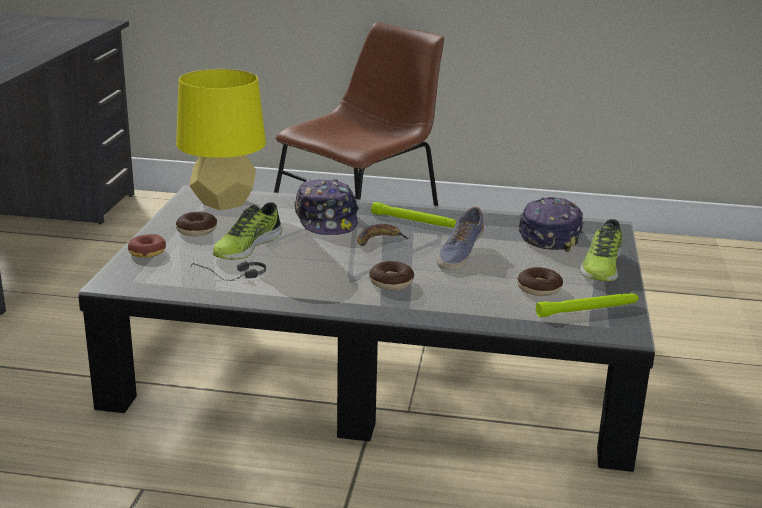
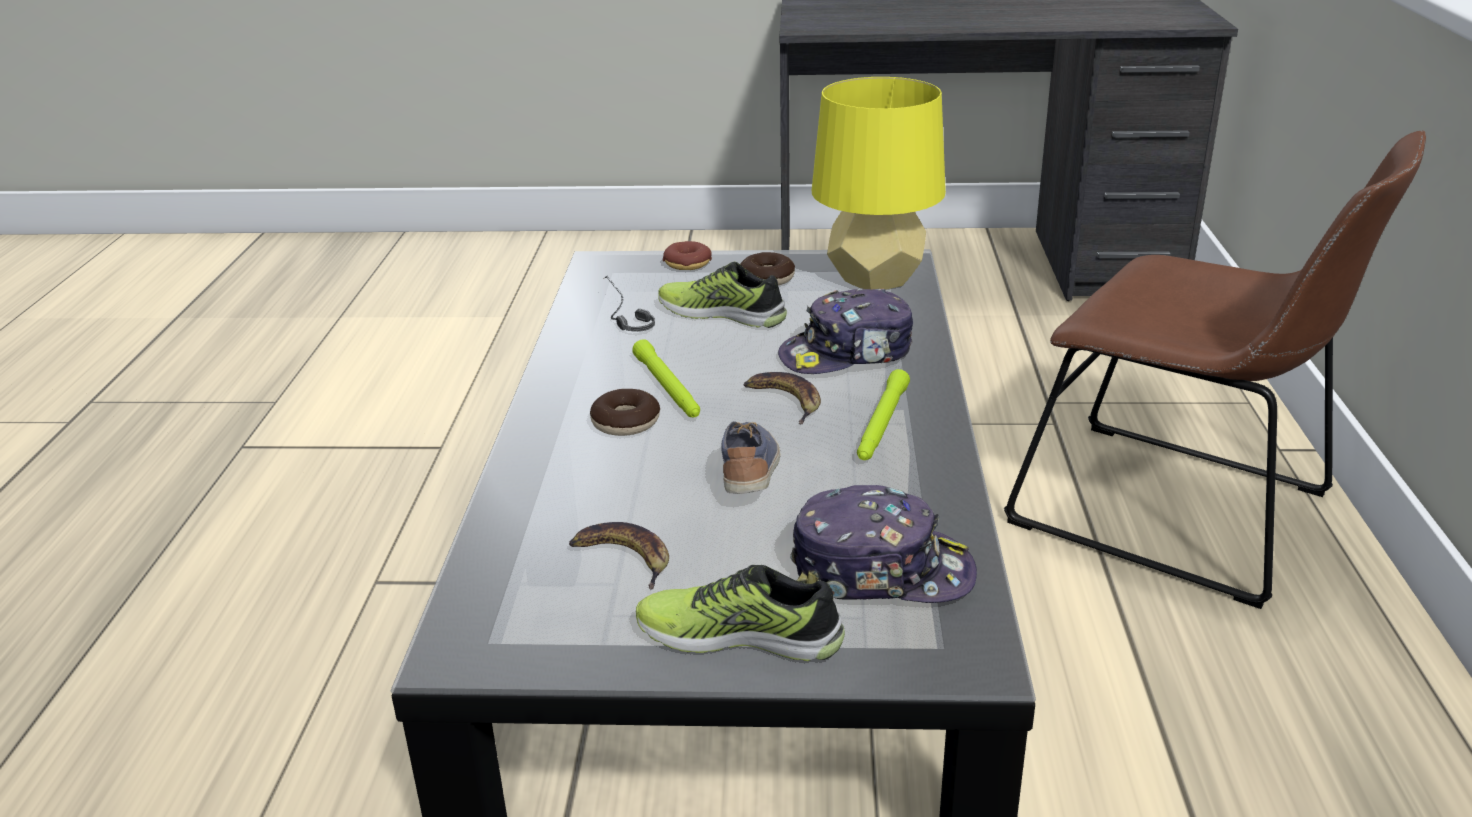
camera: 85 degrees right, 5 degrees up
shoe [437,207,484,271] -> shoe turned 75 degrees clockwise [721,421,781,494]
donut [517,267,563,296] -> banana [569,522,669,590]
green flashlight [536,293,639,317] -> green flashlight moved to [632,339,700,417]

